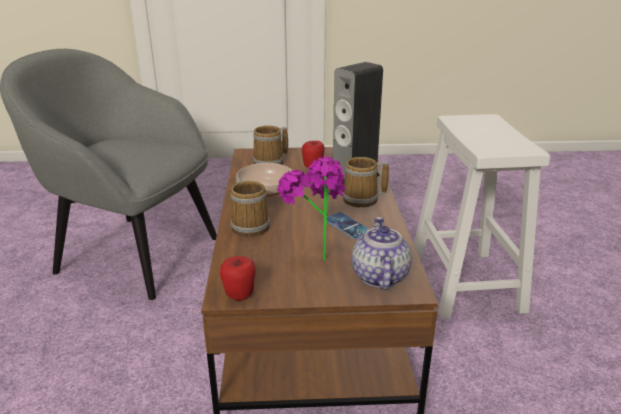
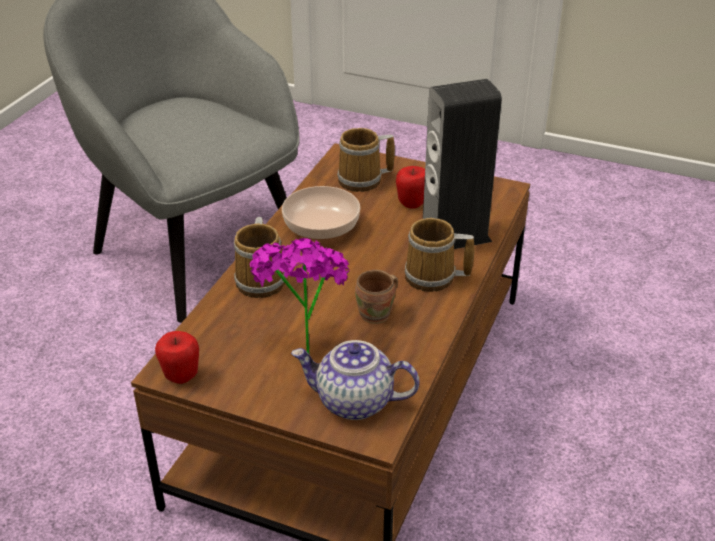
camera: 25 degrees right, 10 degrees up
phone [327,212,369,239] -> brown mug [355,270,398,324]
teapot [352,217,412,290] -> teapot turned 105 degrees counterclockwise [291,340,419,420]
white stool [414,114,550,319] -> none

